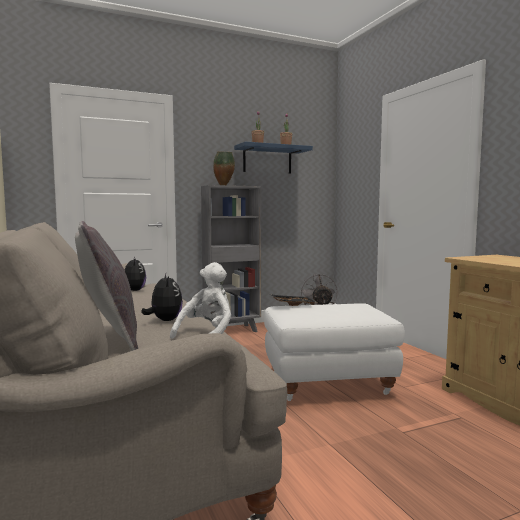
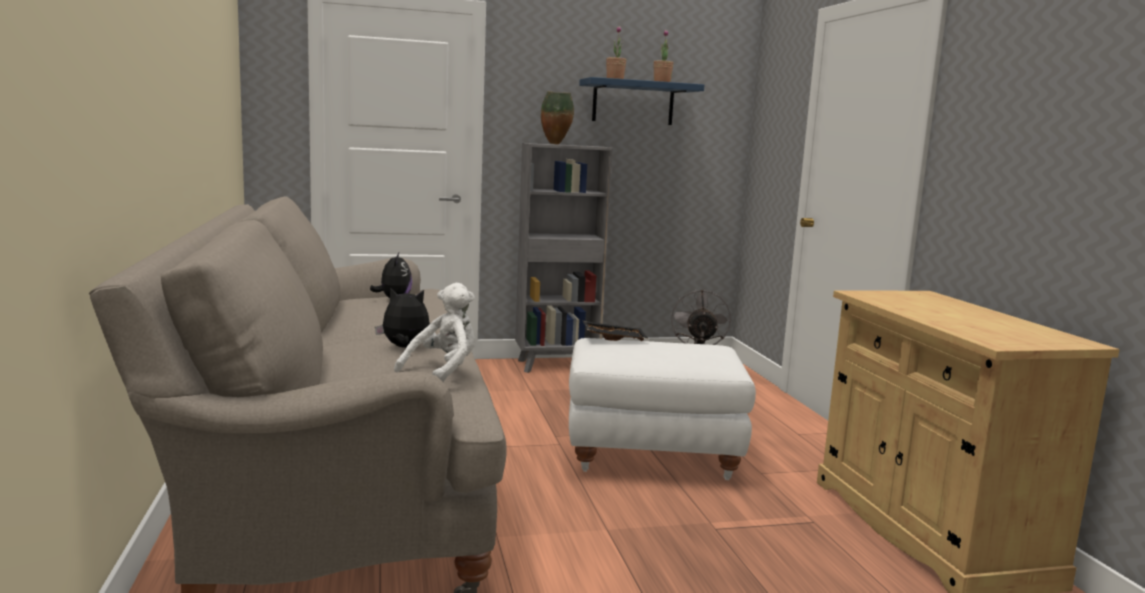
camera: 10 degrees right, 5 degrees up
grey pillow [75,221,138,351] -> none
plush toy [142,273,183,321] -> plush toy turned 75 degrees counterclockwise [375,287,430,348]

